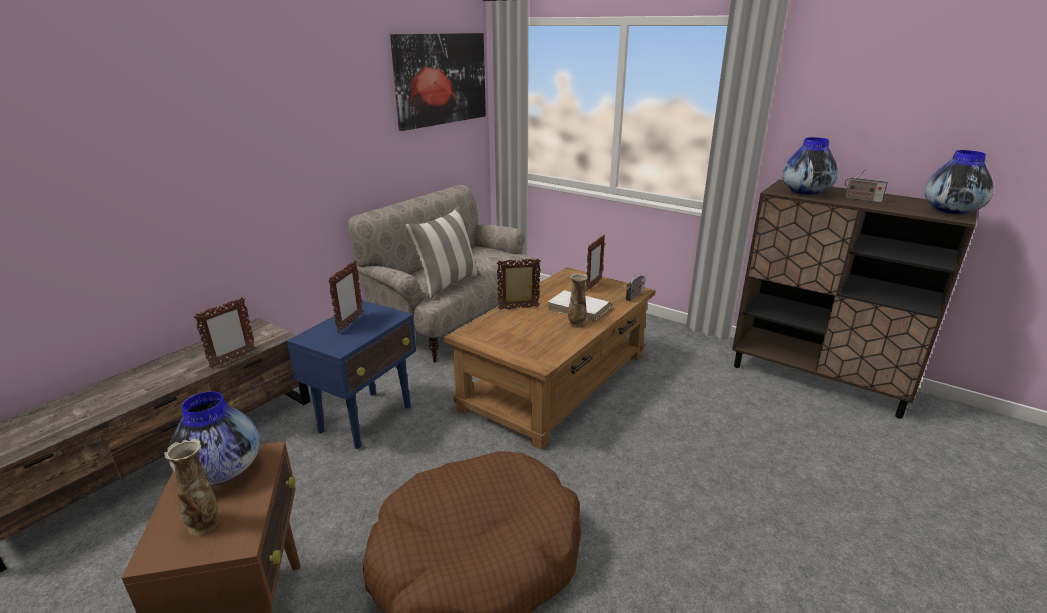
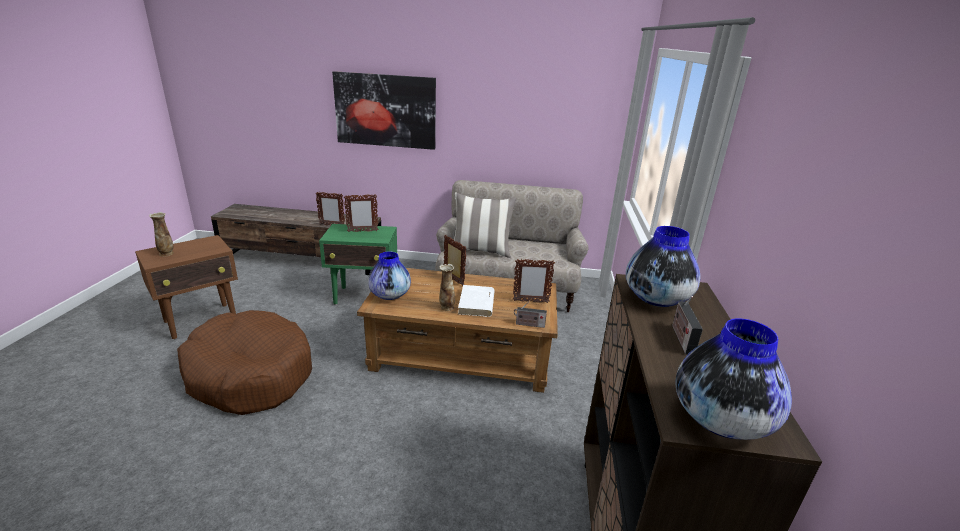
camera: 60 degrees right, 0 degrees up
vase [169,391,260,485] -> vase moved to [368,252,411,300]
blue side table [287,301,416,449] -> green side table [319,224,397,304]
picture [390,33,486,131] -> picture moved to [332,71,436,150]

